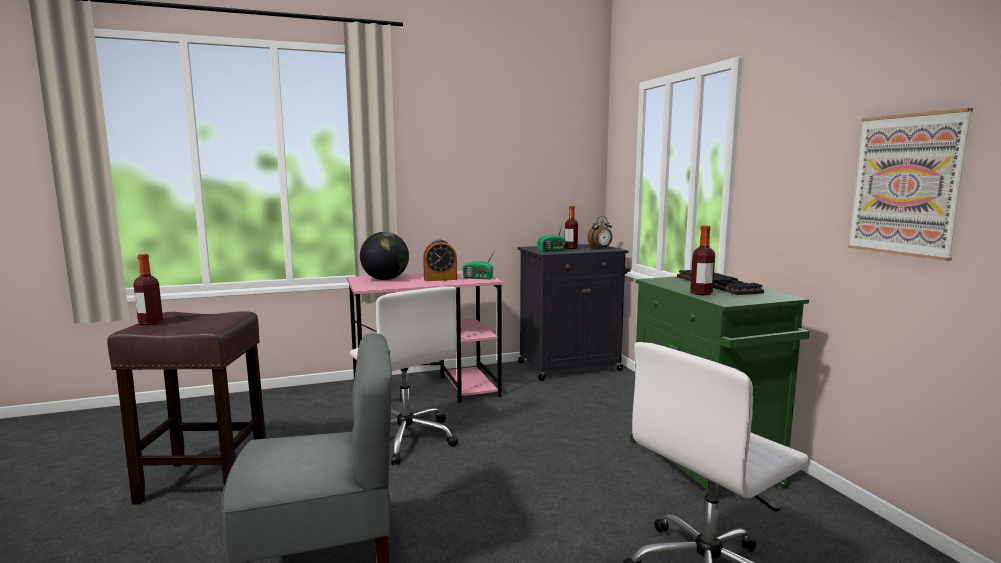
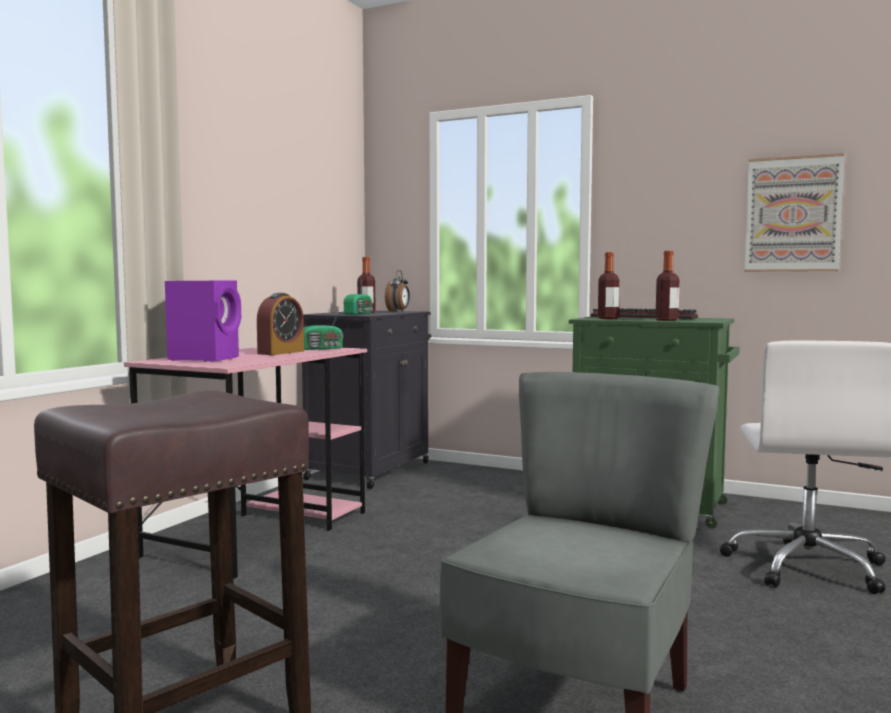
camera: 45 degrees left, 5 degrees down
bottle [133,254,163,325] -> bottle moved to [598,252,619,319]
white office chair [350,286,458,465] -> none
globe [360,232,409,280] -> purple speaker [165,281,241,362]

